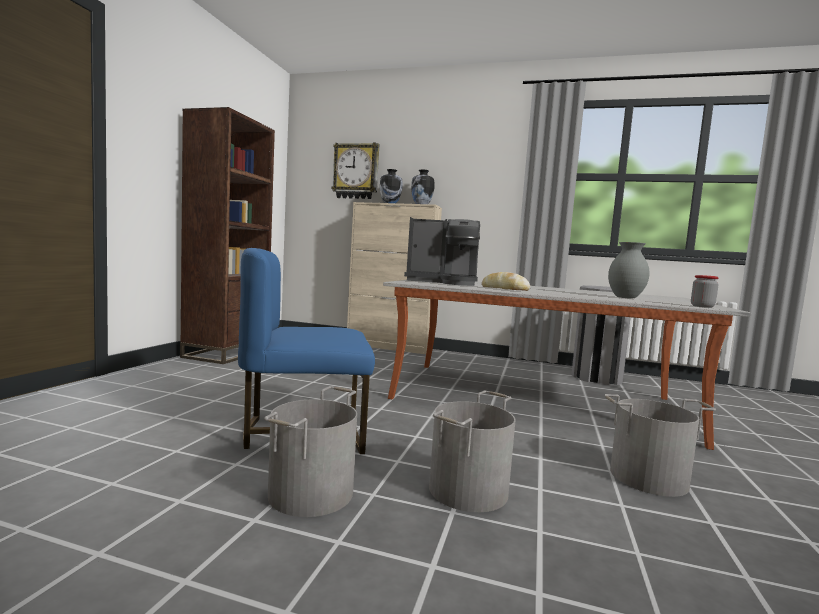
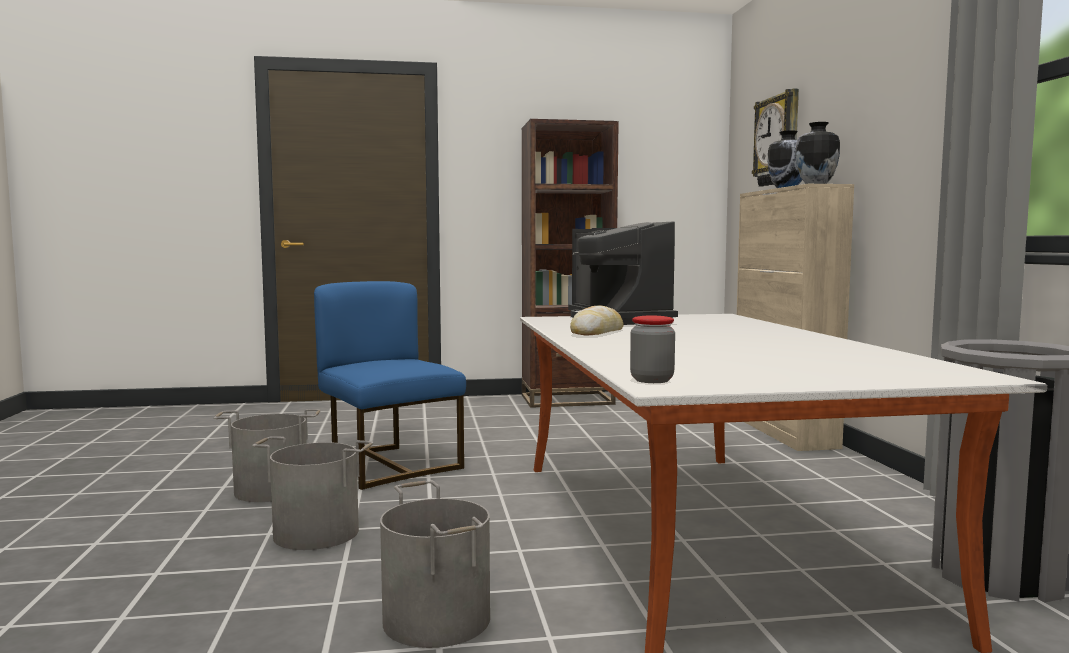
camera: 65 degrees right, 0 degrees up
grey vase [608,242,649,299] -> none

